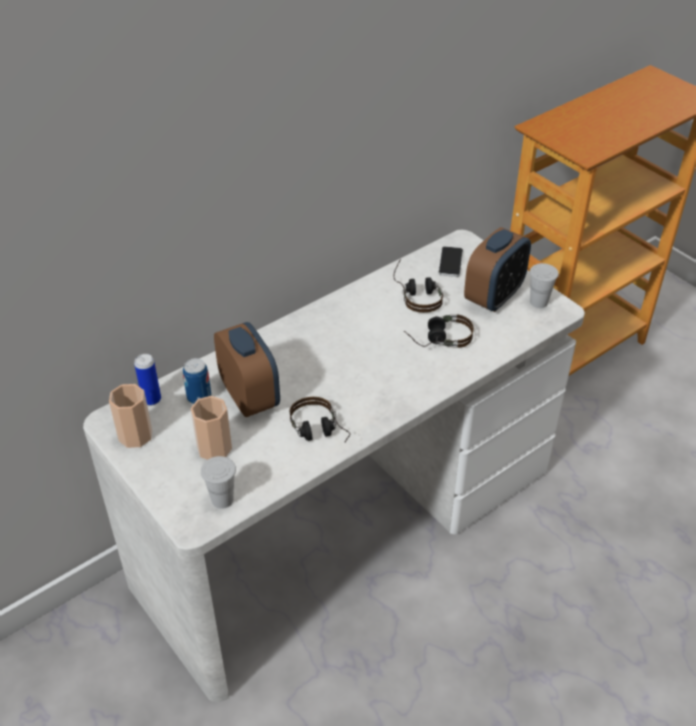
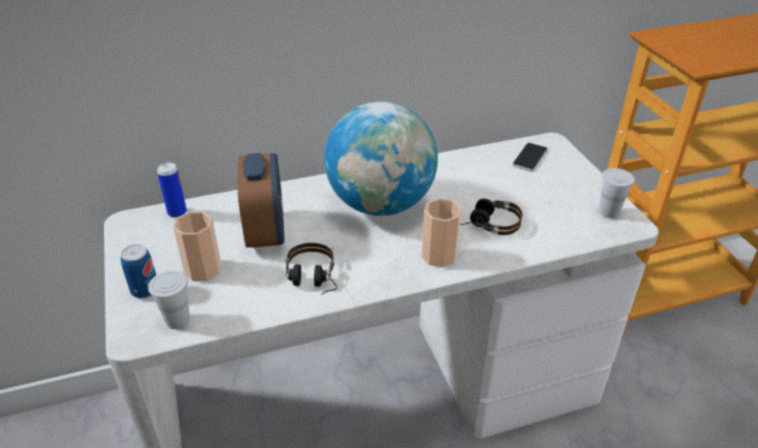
camera: 20 degrees right, 5 degrees down
cup [109,384,152,448] -> cup moved to [422,198,462,268]
can [183,358,211,404] -> can moved to [120,244,156,299]
headphones [393,259,443,313] -> none
alarm clock [464,227,531,312] -> none
none -> globe [324,101,438,216]

